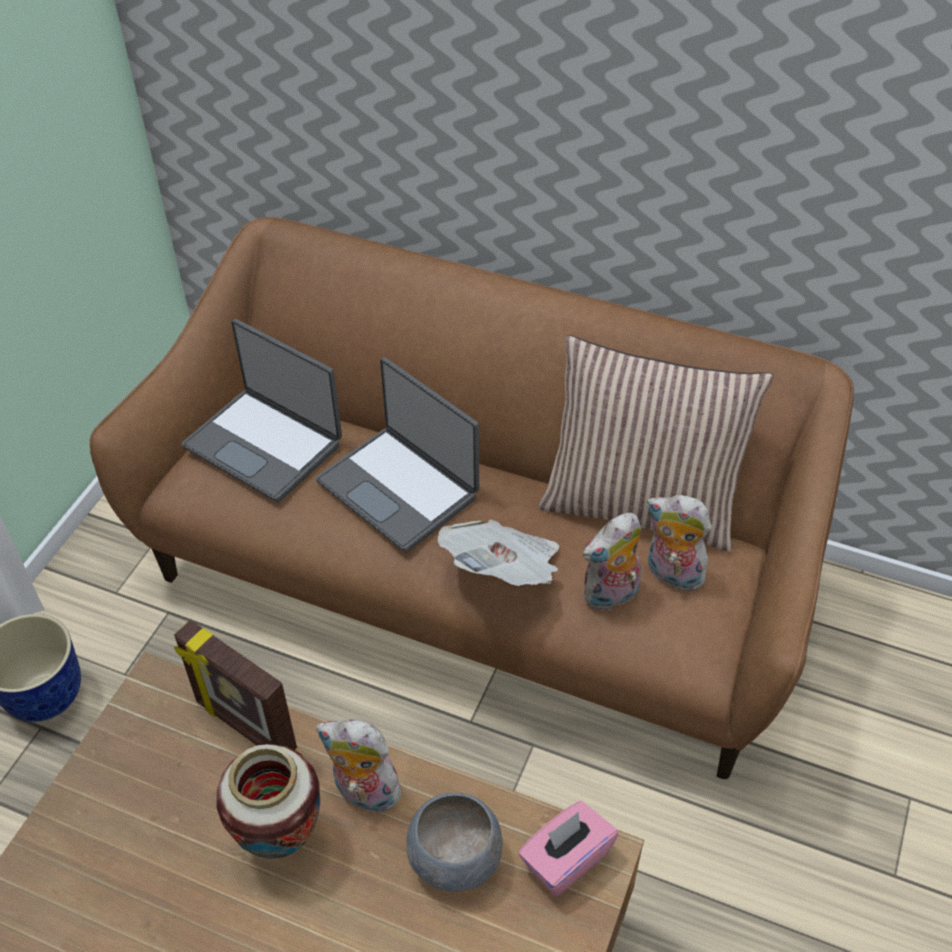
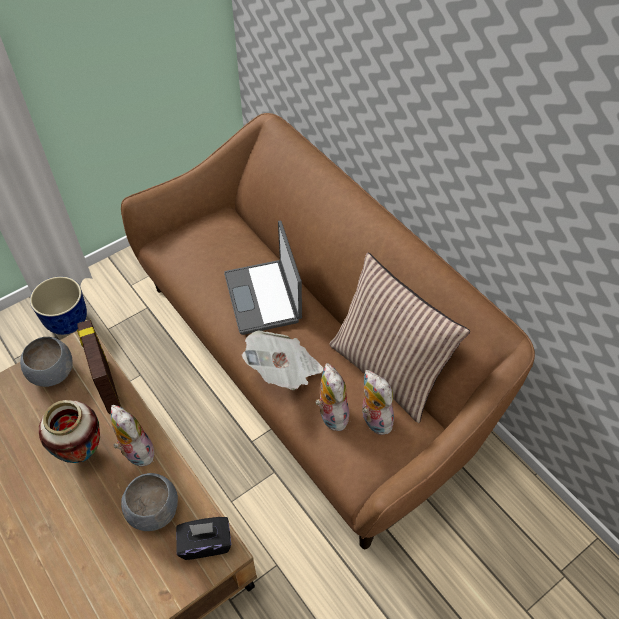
camera: 30 degrees right, 5 degrees up
laptop [182,319,342,502] -> none
pink tissue box [518,801,619,897] -> black tissue box [176,517,231,560]
plush toy [583,513,641,611] -> plush toy turned 75 degrees clockwise [315,363,349,431]
none -> grey bowl [20,337,73,387]

